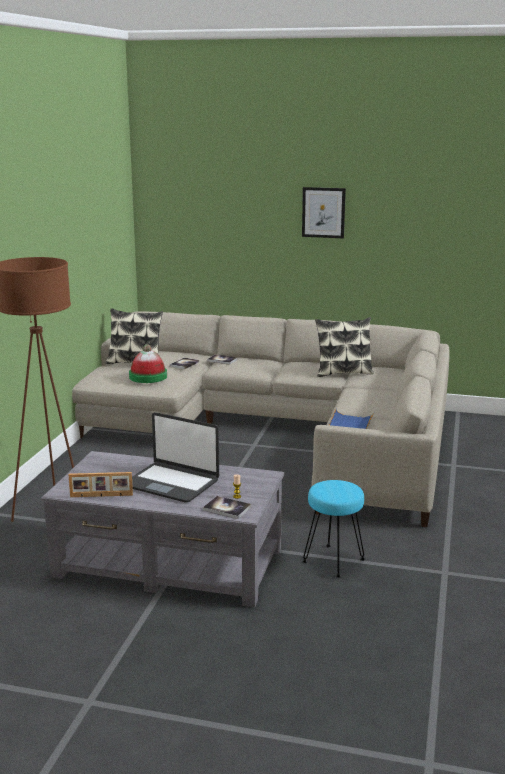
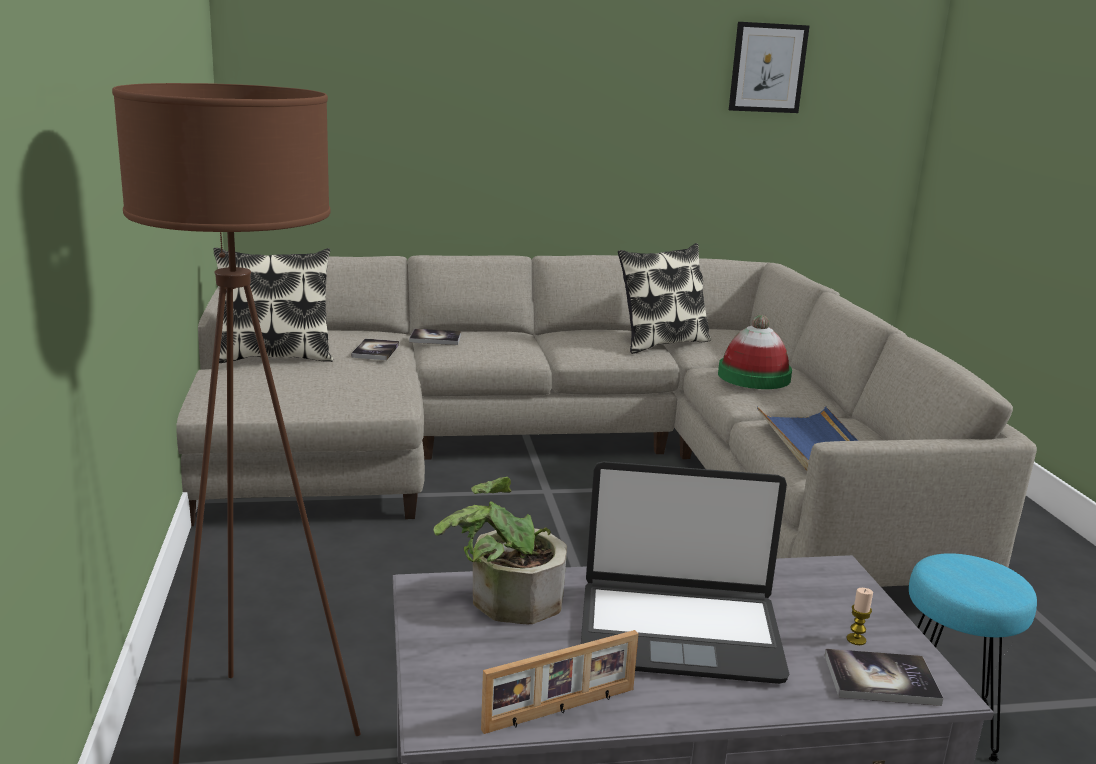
camera: 25 degrees left, 0 degrees up
hat [129,344,167,383] -> hat moved to [718,315,792,389]
picture [302,187,346,238] -> picture moved to [729,22,810,113]
none -> potted plant [434,477,567,624]

